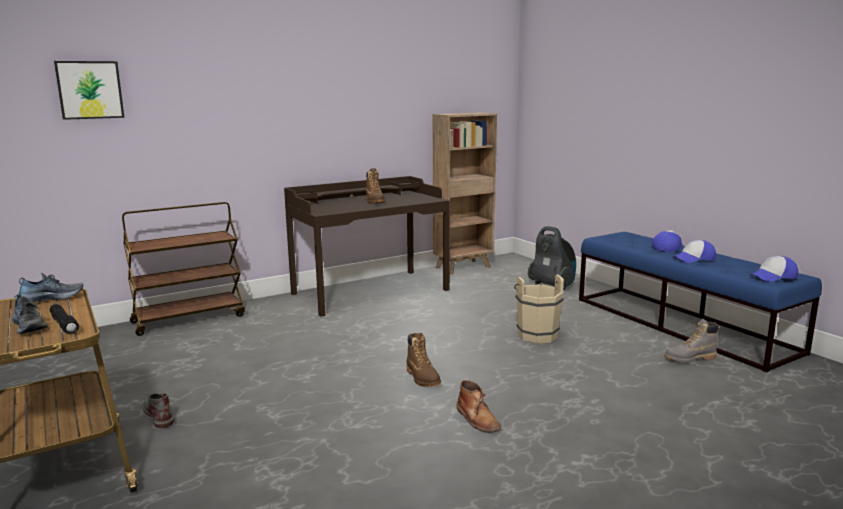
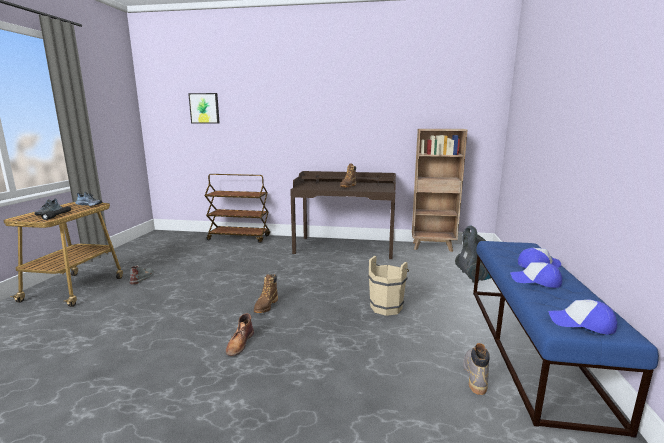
camera: 40 degrees right, 0 degrees up
grey boot [664,318,719,363] -> grey boot turned 75 degrees clockwise [463,343,490,395]

